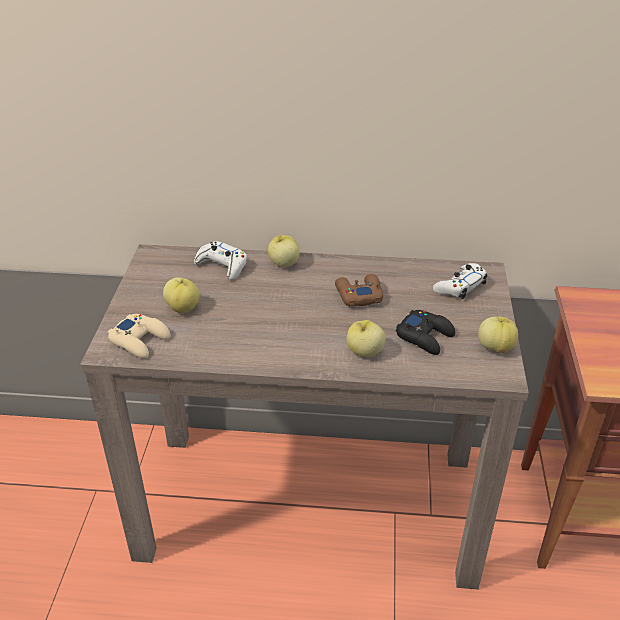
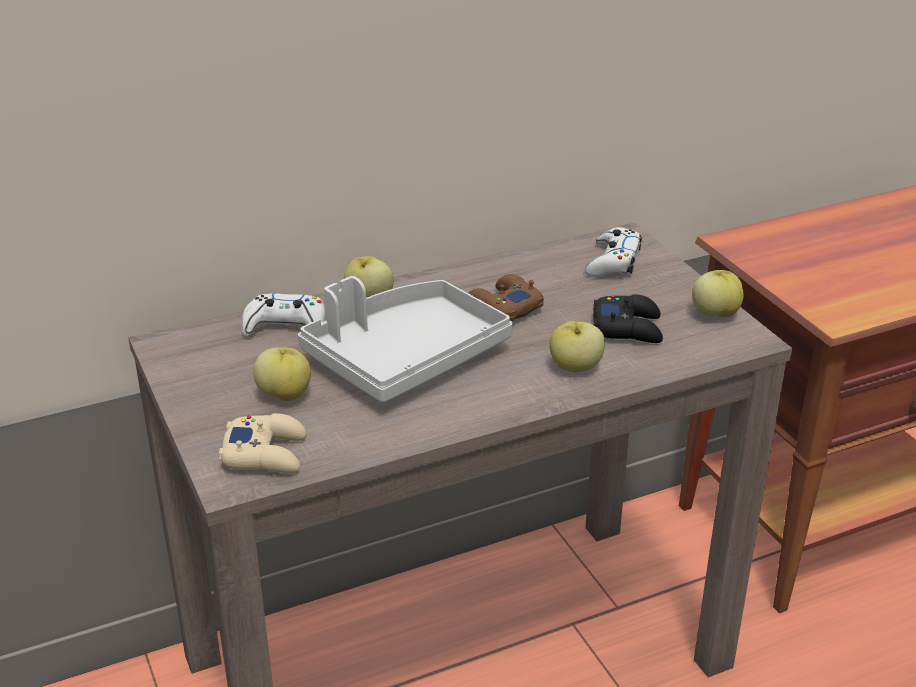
camera: 30 degrees left, 5 degrees down
none -> grey tray [298,276,513,403]

